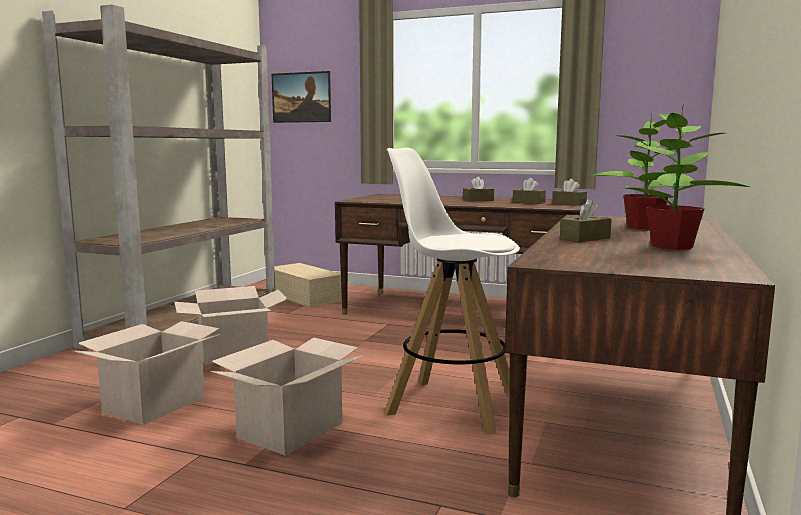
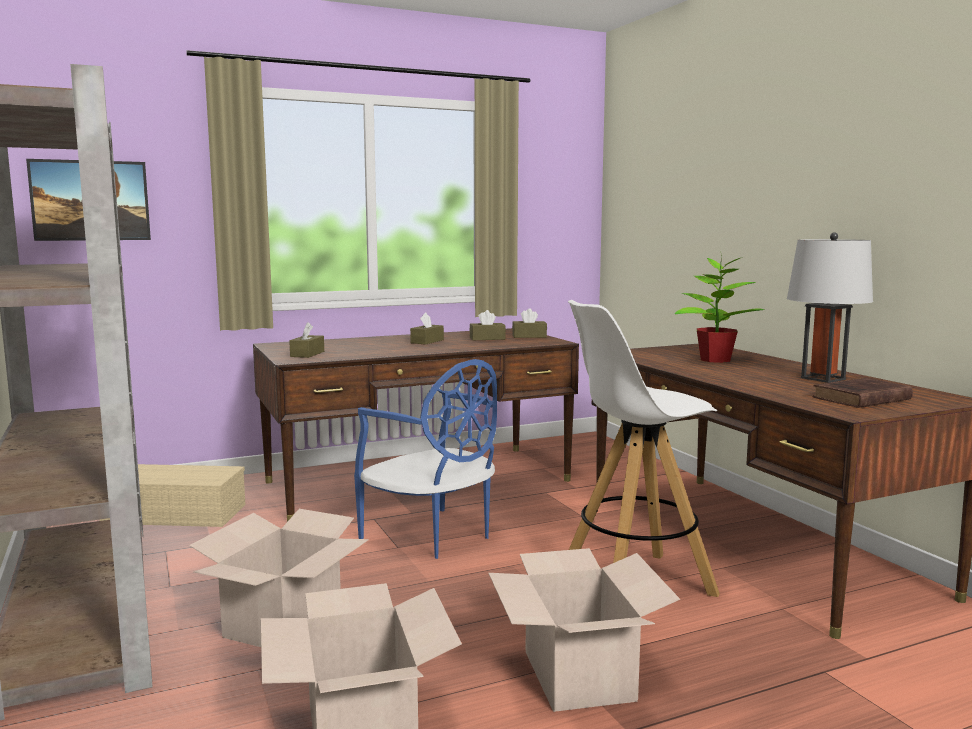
camera: 45 degrees left, 0 degrees up
brown tissue box [560,199,612,242] -> brown tissue box moved to [289,322,324,358]
potted plant [622,107,749,250] -> grey table lamp [787,232,873,383]
none -> blue chair [354,359,497,559]
none -> brown book [813,378,913,408]

